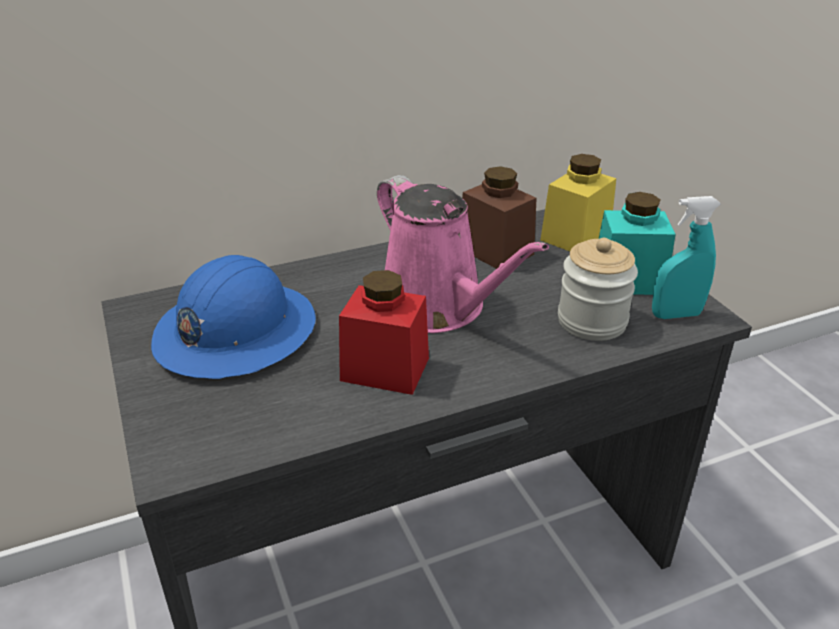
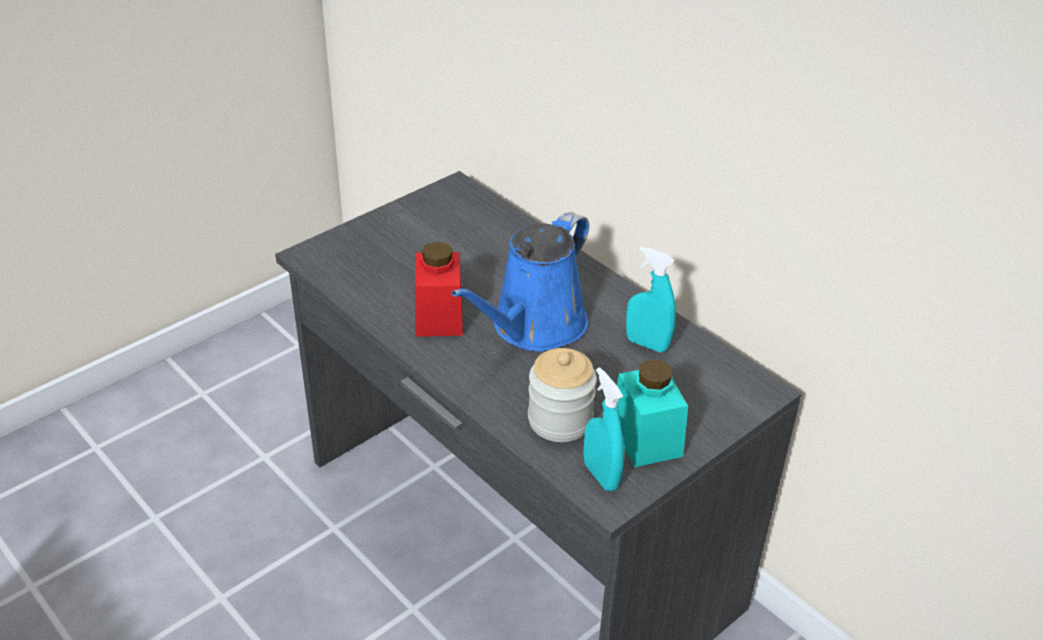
camera: 70 degrees right, 5 degrees up
blue hard hat [151,255,316,379] -> none
pink watering can [377,175,549,333] -> blue watering can [451,212,589,351]
brown jar [462,166,536,269] -> turquoise spray bottle [626,246,676,352]
yellow jar [540,154,616,251] -> none

